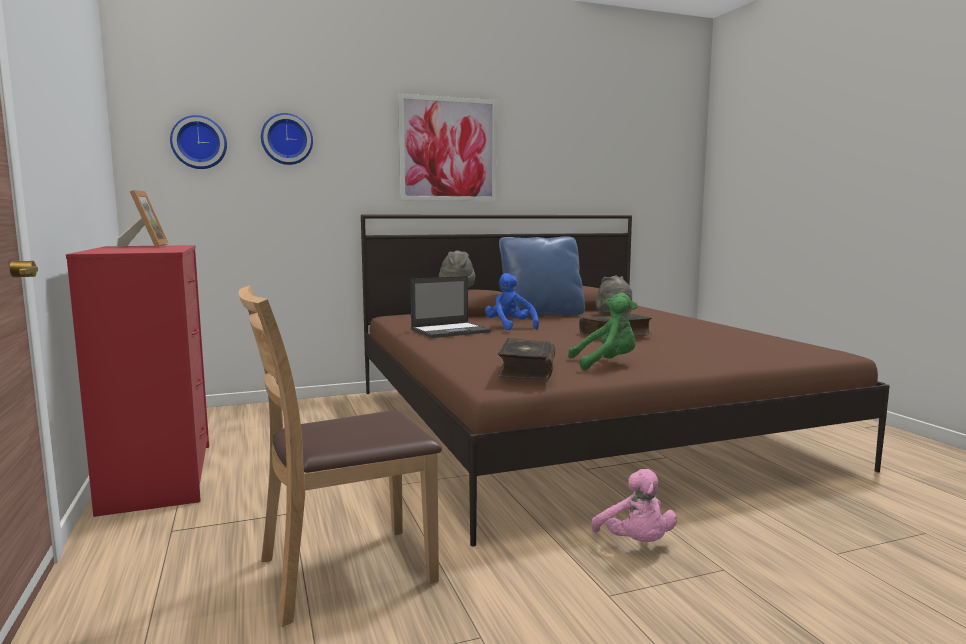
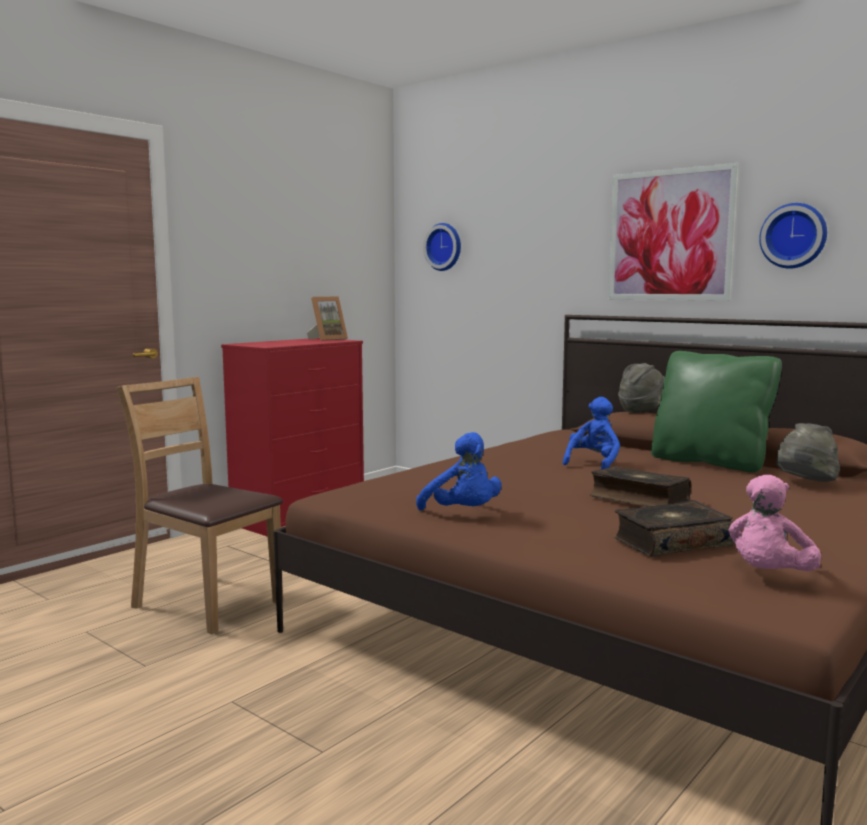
camera: 60 degrees right, 0 degrees up
wall clock [261,113,313,165] -> wall clock moved to [759,203,827,269]
laptop [410,276,491,338] -> none
book [497,338,555,380] -> book moved to [613,500,734,557]
blue pillow [499,236,585,318] -> green pillow [651,351,782,472]
green plush toy [568,293,638,370] -> blue plush toy [416,432,501,511]
pink plush toy [591,469,677,542] -> pink plush toy moved to [728,475,821,571]

